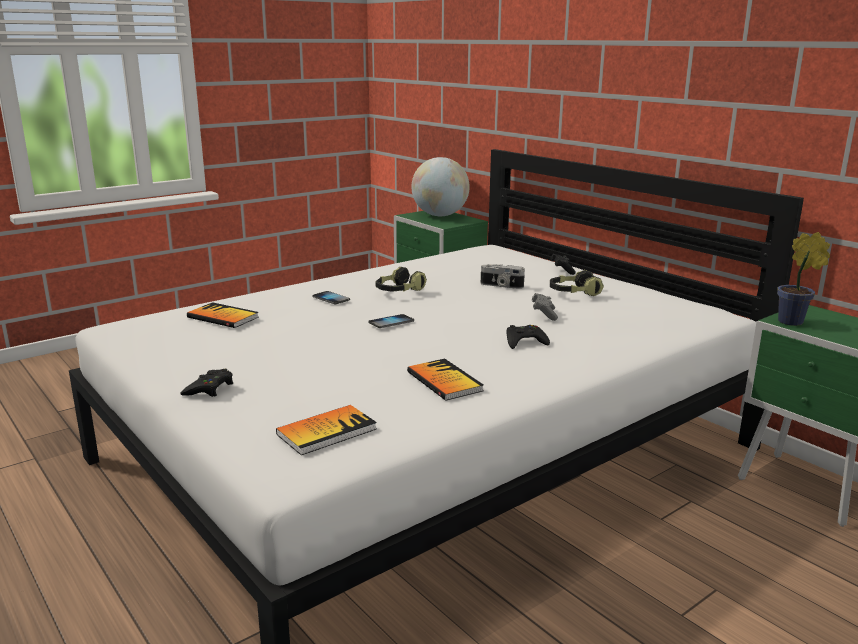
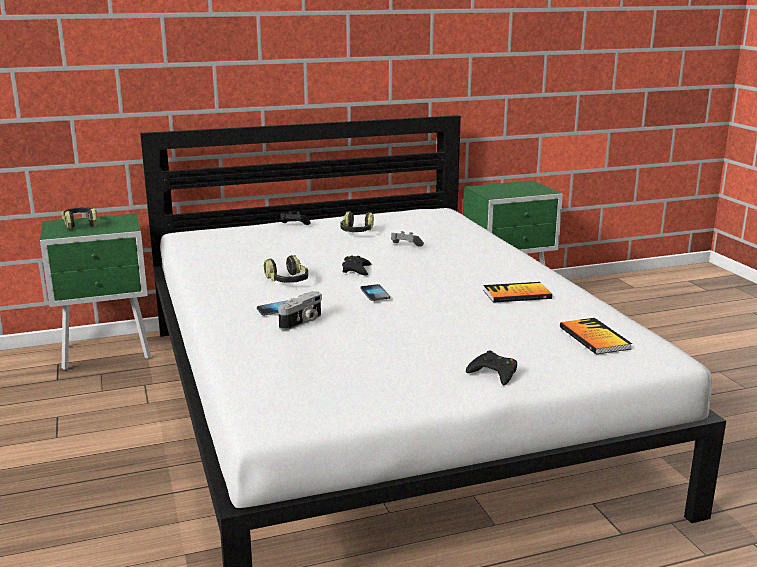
camera: 70 degrees left, 0 degrees up
book [187,302,258,328] -> none
globe [412,157,470,216] -> headphones [61,207,97,229]
camera [481,264,525,289] -> camera moved to [278,291,322,330]
black game controller [506,325,550,349] -> black game controller moved to [342,255,371,276]
potted plant [777,232,830,326] -> none

